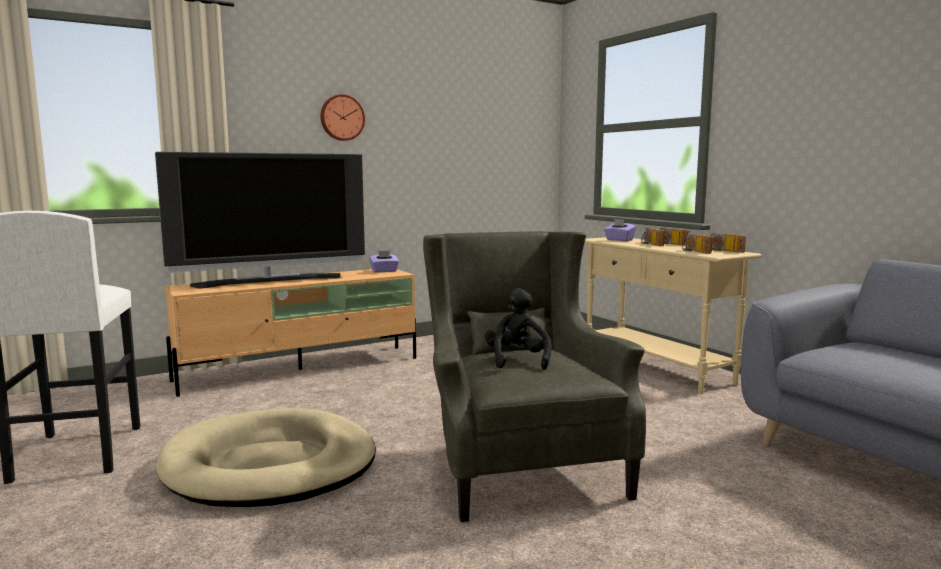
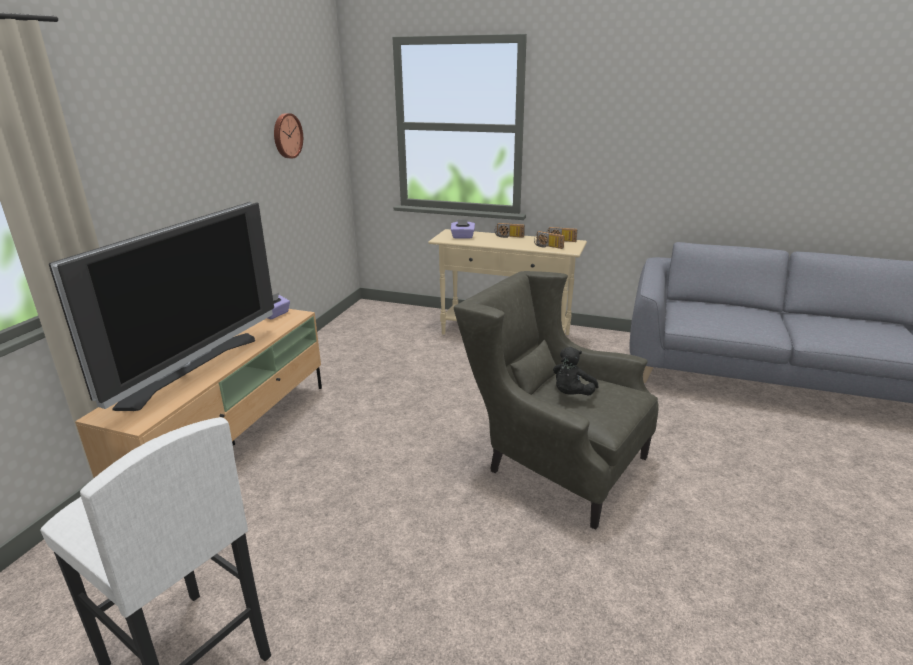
camera: 40 degrees left, 15 degrees up
beige dog bed [156,408,376,507] -> none
wall clock [320,94,365,141] -> wall clock moved to [274,113,303,158]
black plush toy [485,288,552,370] -> black plush toy turned 105 degrees counterclockwise [553,347,598,395]
radio [641,228,665,246] -> none

